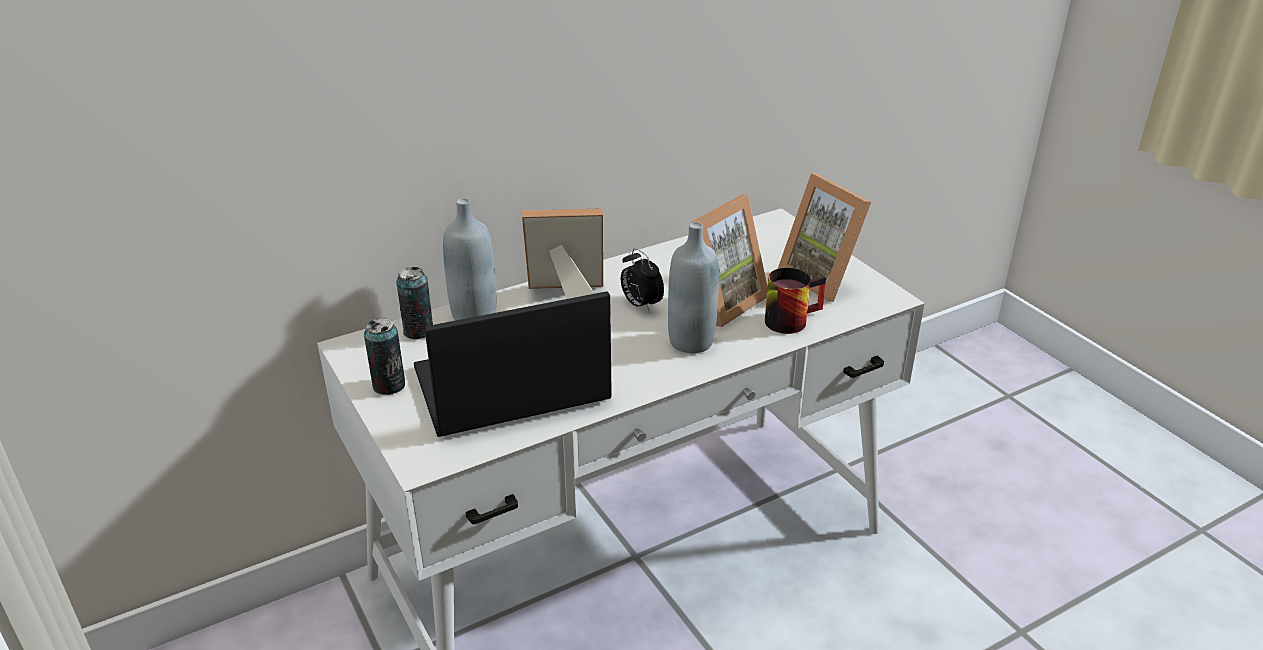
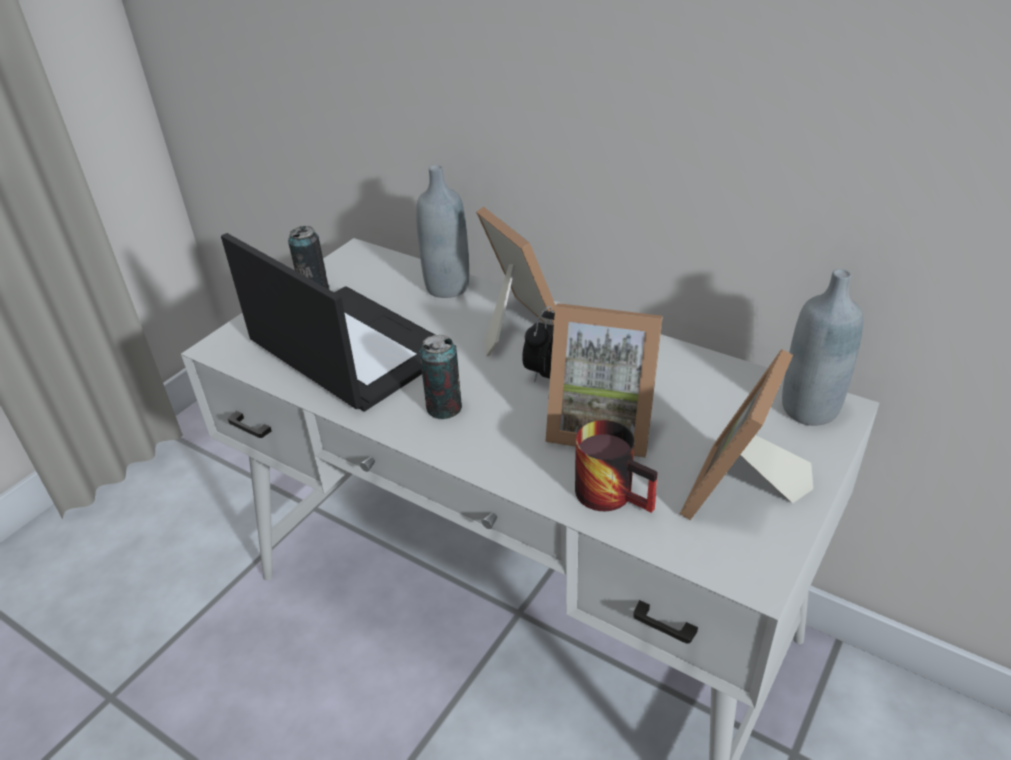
camera: 65 degrees right, 5 degrees up
can [396,267,433,339] -> can moved to [419,335,462,419]
grey bottle [668,222,719,353] -> grey bottle moved to [782,269,863,426]

